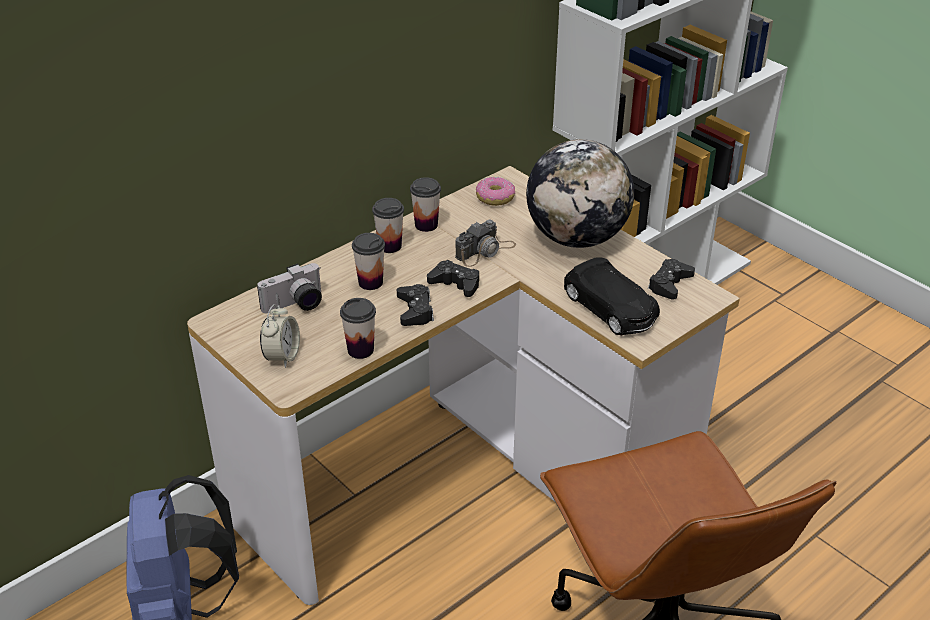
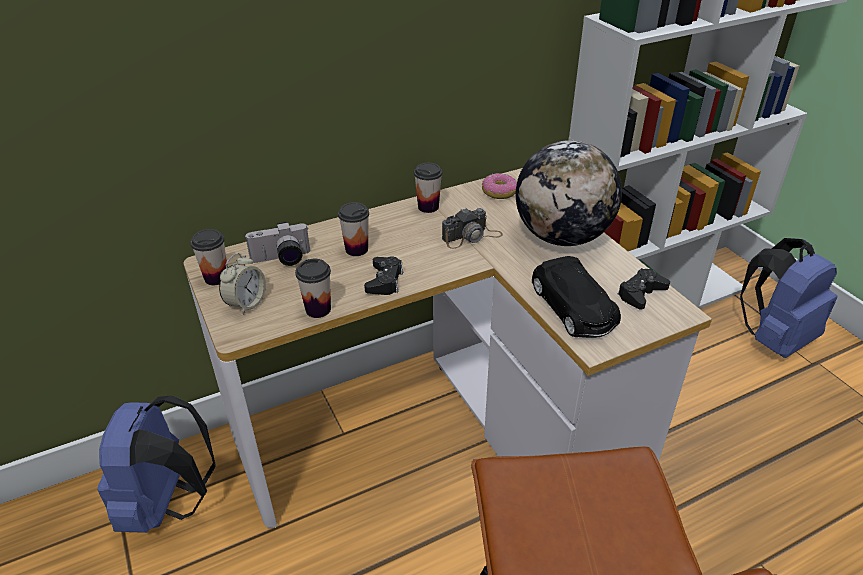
camera: 15 degrees right, 0 degrees up
cup [372,198,404,253] -> cup moved to [190,229,228,285]
black game controller [427,260,479,297] -> none
none -> blue backpack [740,238,837,358]

